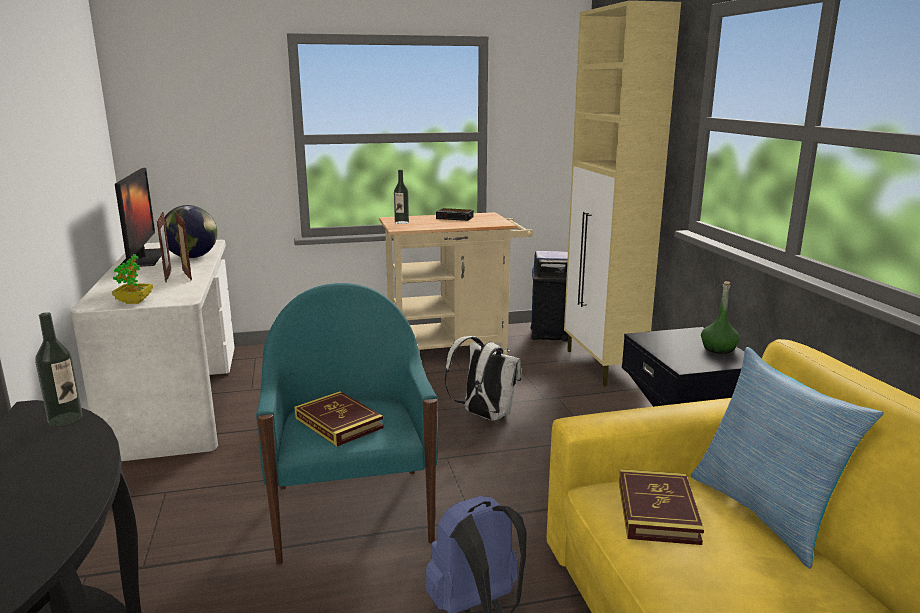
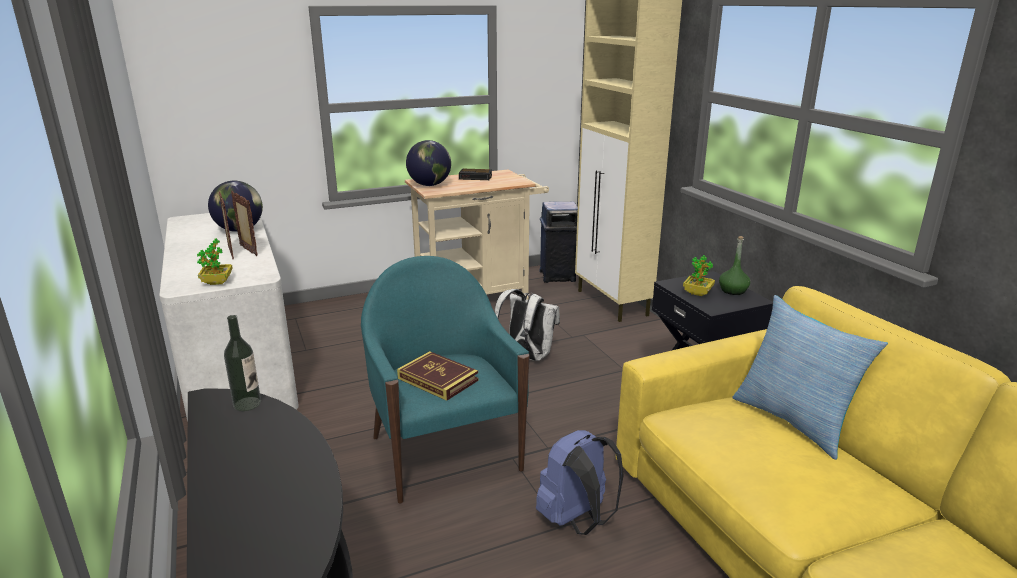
camera: 10 degrees left, 5 degrees up
monitor [115,168,161,267] -> none
bottle [394,170,409,224] -> globe [406,140,451,186]
book [619,469,704,545] -> none
none -> potted plant [683,255,715,296]

